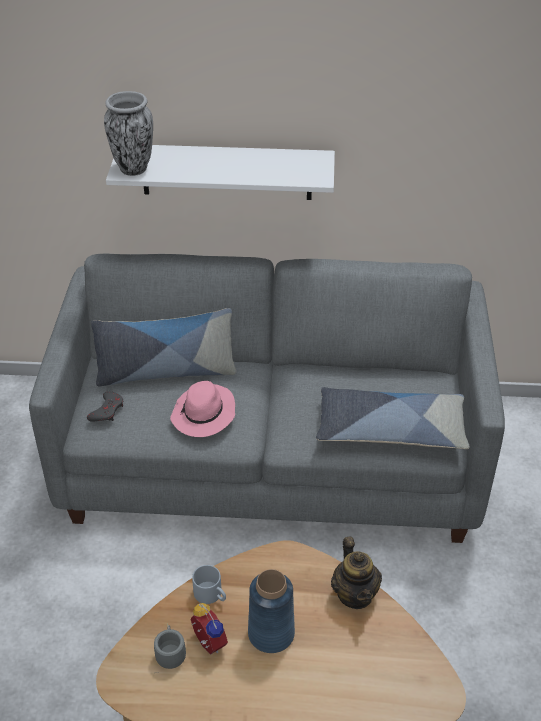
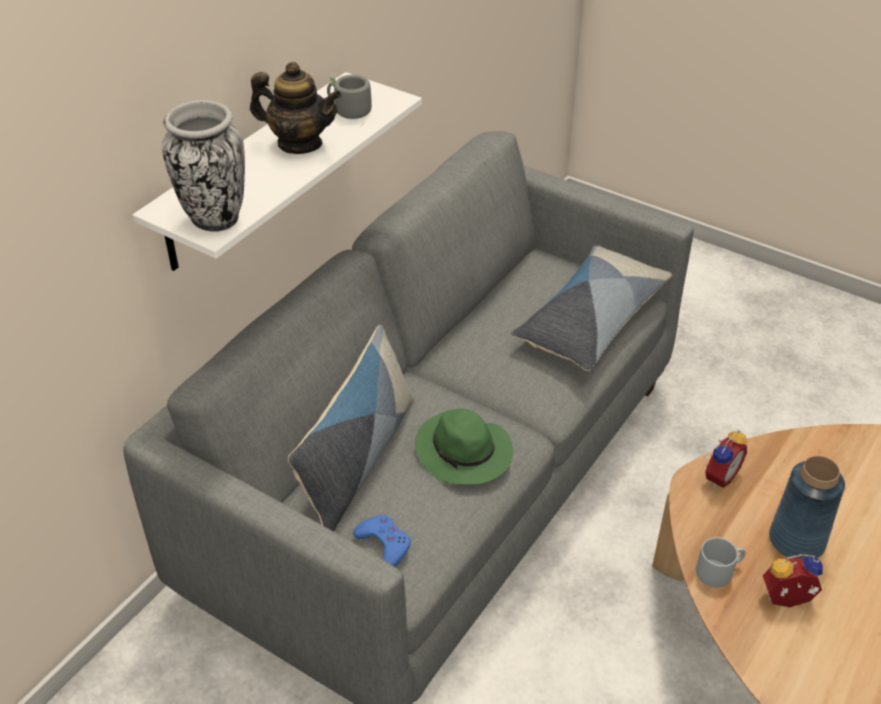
camera: 60 degrees left, 0 degrees up
grey game controller [87,391,123,422] -> blue game controller [353,515,411,567]
grey mug [154,624,186,673] -> grey mug moved to [327,75,372,126]
pink hat [170,381,235,437] -> green hat [415,408,513,485]
teapot [331,537,382,609] -> teapot moved to [250,62,342,154]
none -> alarm clock [705,429,747,488]

